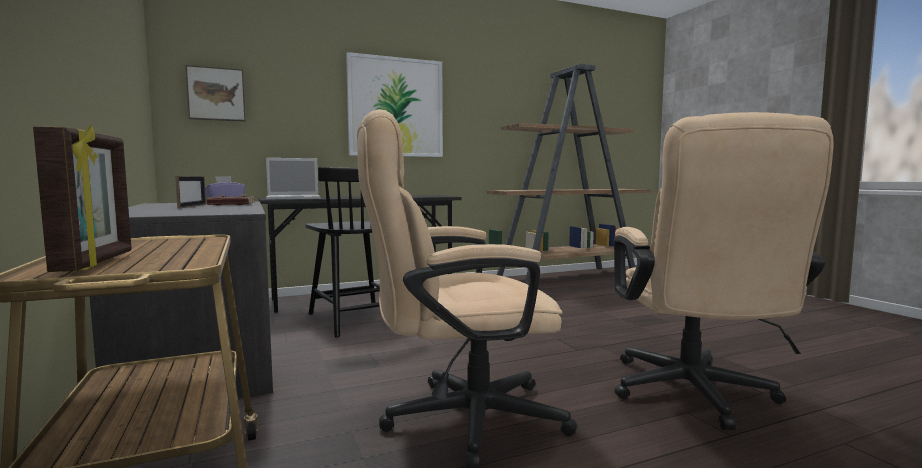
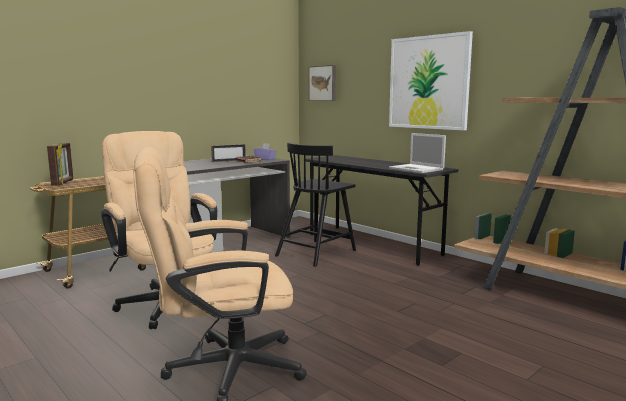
camera: 70 degrees right, 5 degrees up
picture frame [33,125,132,272] -> picture frame turned 60 degrees counterclockwise [47,143,73,186]
laptop [266,158,321,199] -> laptop moved to [389,133,446,173]

